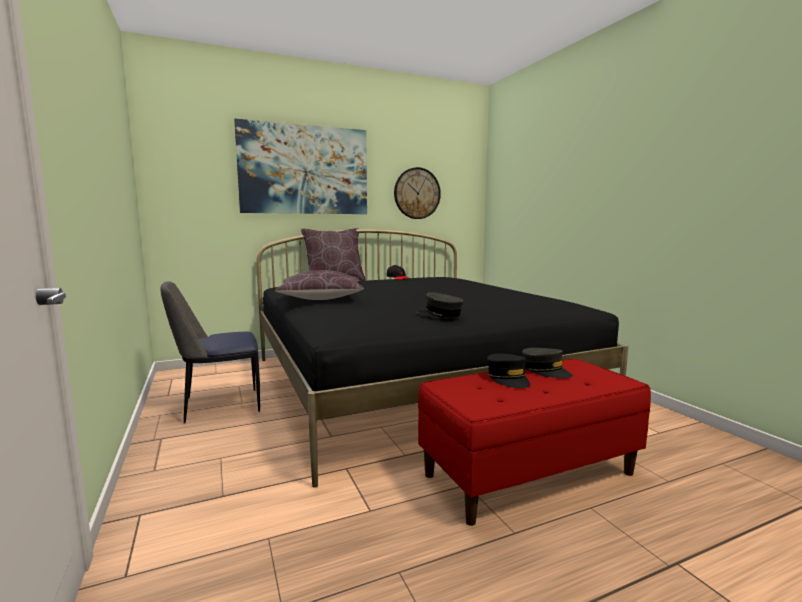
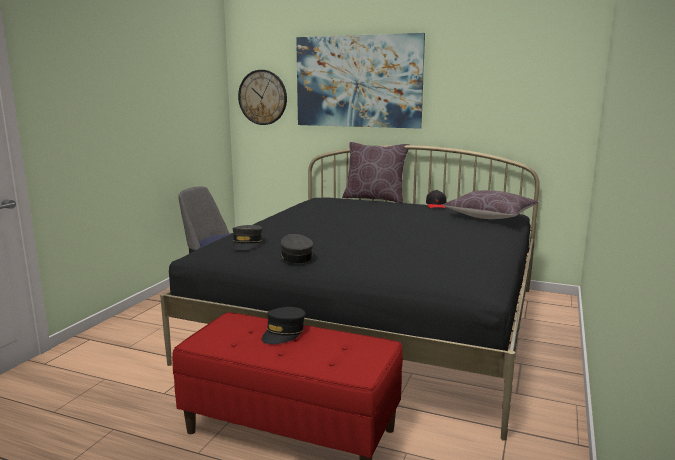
camera: 45 degrees right, 5 degrees up
brown pillow [275,270,364,300] -> brown pillow moved to [443,190,539,219]
wall clock [394,167,441,219] -> wall clock moved to [238,70,287,125]
grey cap [522,348,573,378] -> grey cap moved to [232,225,262,250]

